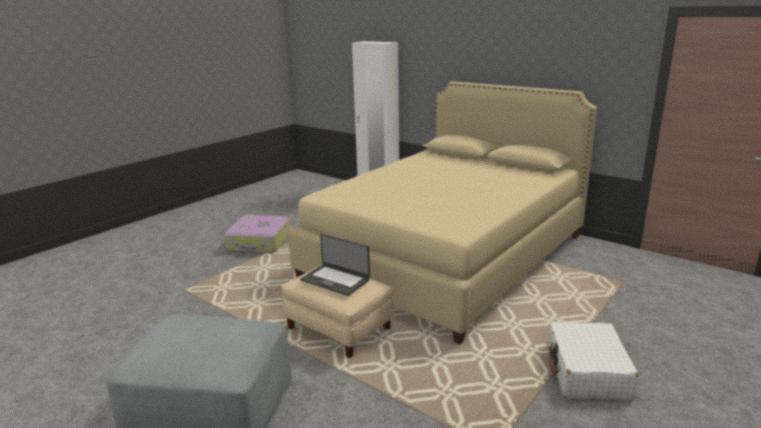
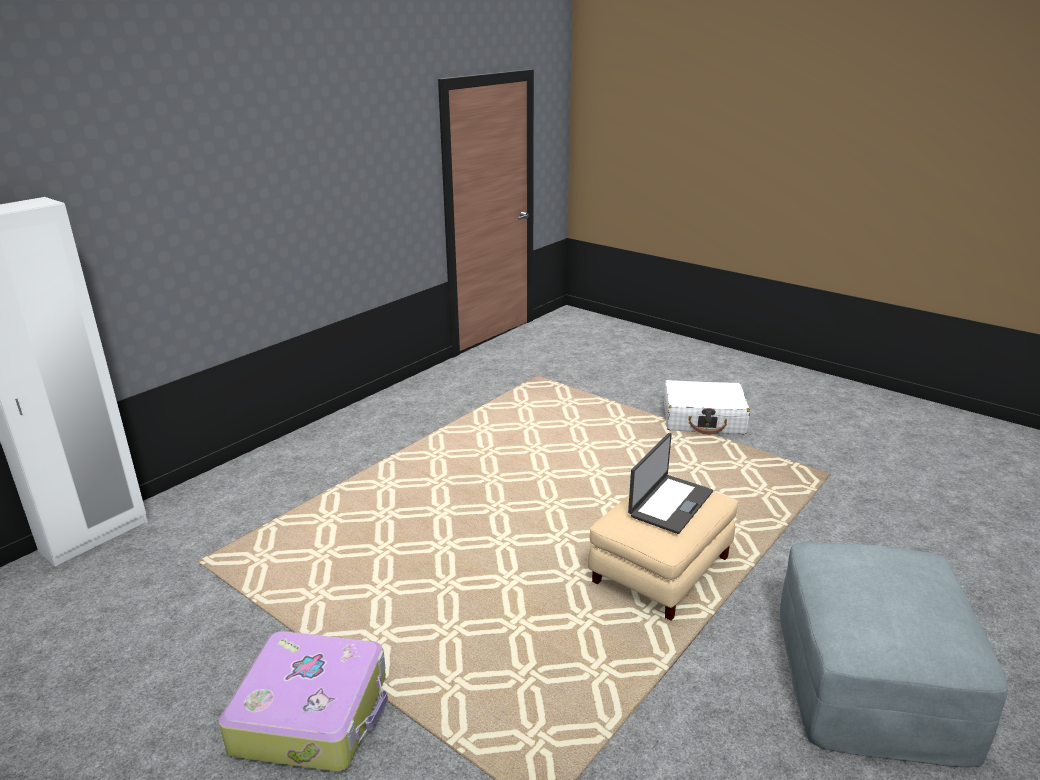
camera: 90 degrees left, 5 degrees up
beige bed [288,81,597,344] -> none

